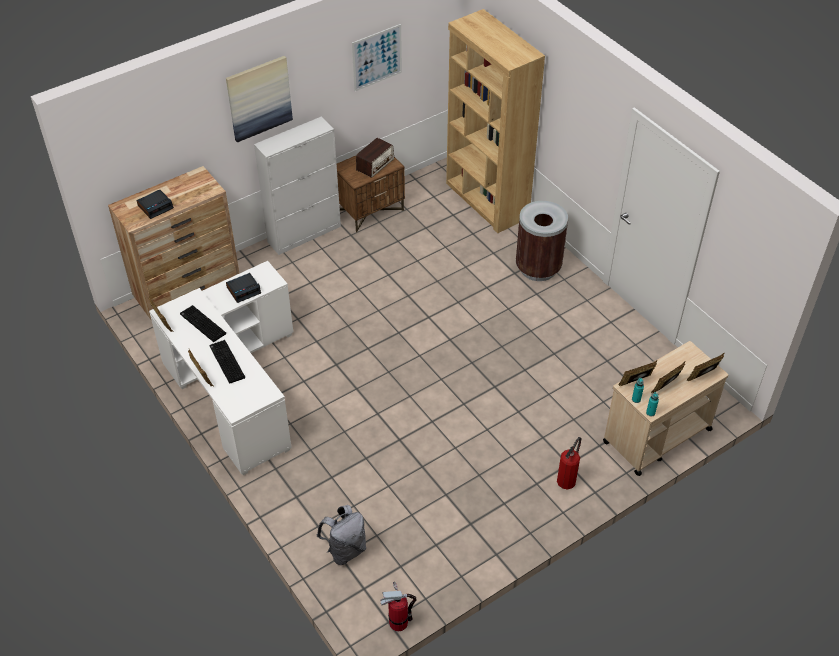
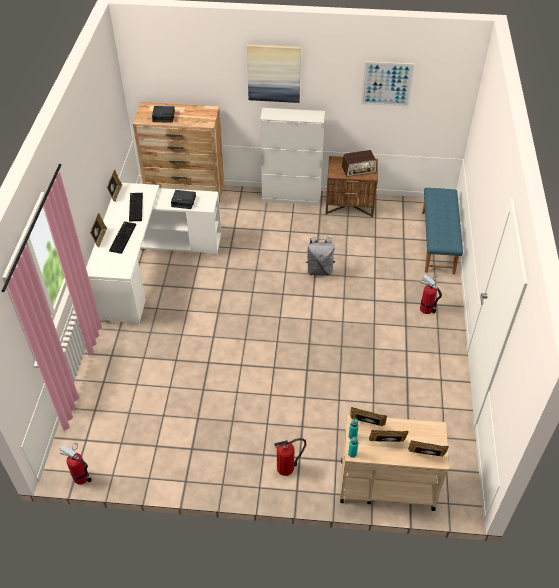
camera: 40 degrees right, 0 degrees up
grey backpack [317,505,366,565] -> grey backpack moved to [305,237,335,275]
brown bookcase [446,9,545,233] -> blue bench [422,188,463,275]
brown trash can [516,201,568,281] -> fire extinguisher [420,274,442,314]

